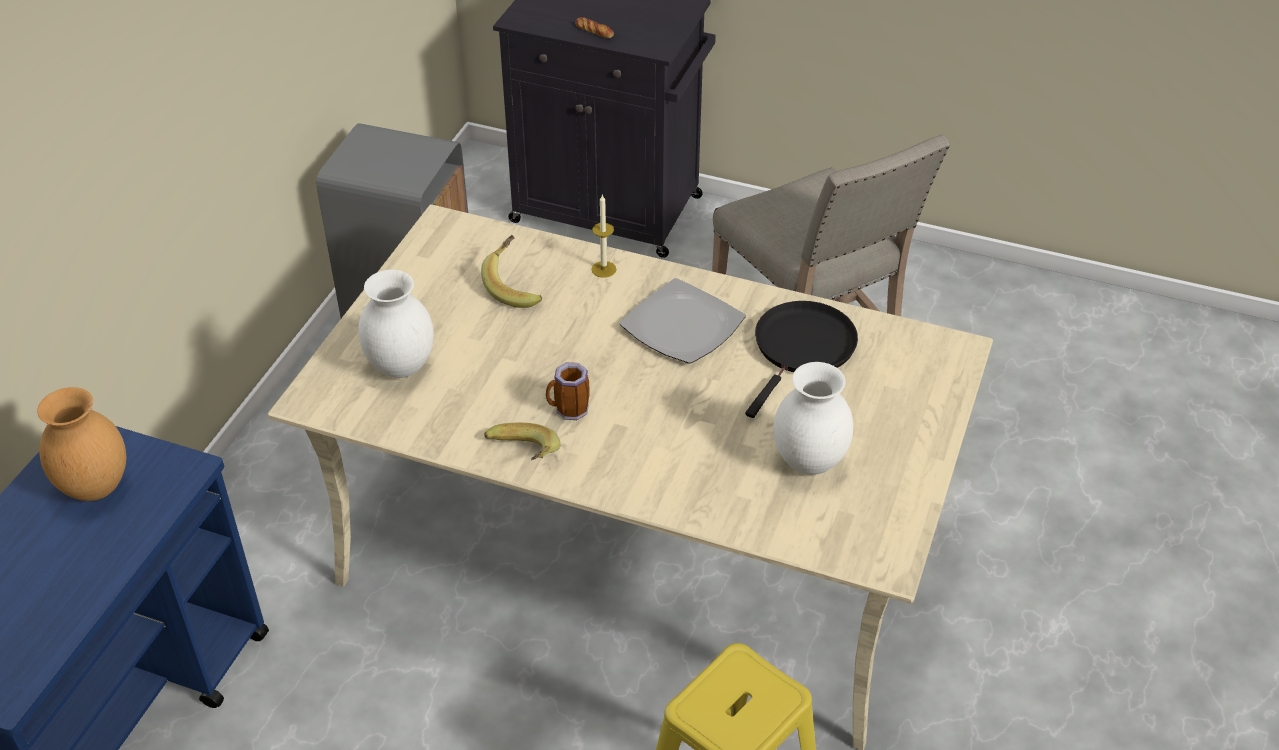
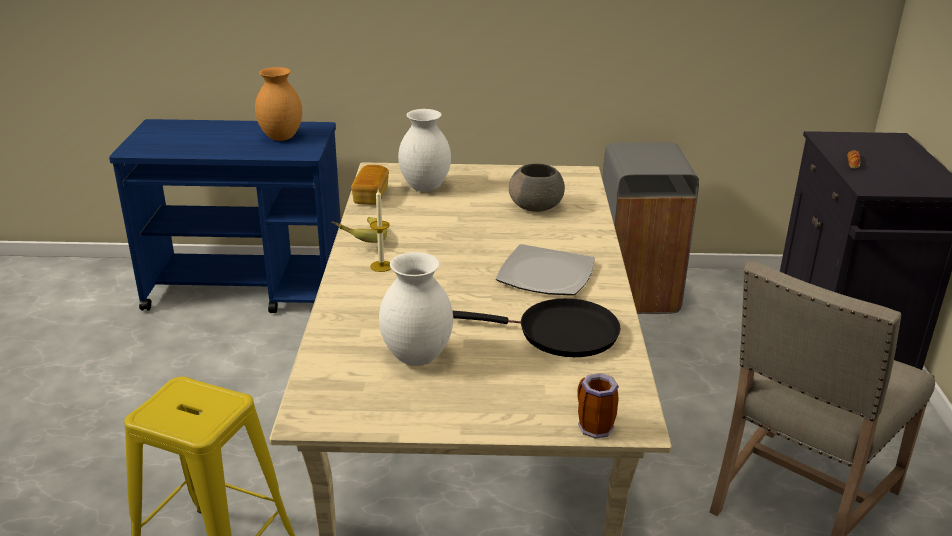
camera: 70 degrees right, 15 degrees down
banana [481,235,542,308] -> grey bowl [509,164,565,212]
mug [546,362,590,420] -> mug moved to [577,373,619,439]
candle [591,194,617,278] -> candle moved to [370,189,391,272]
none -> bread [351,165,389,205]

